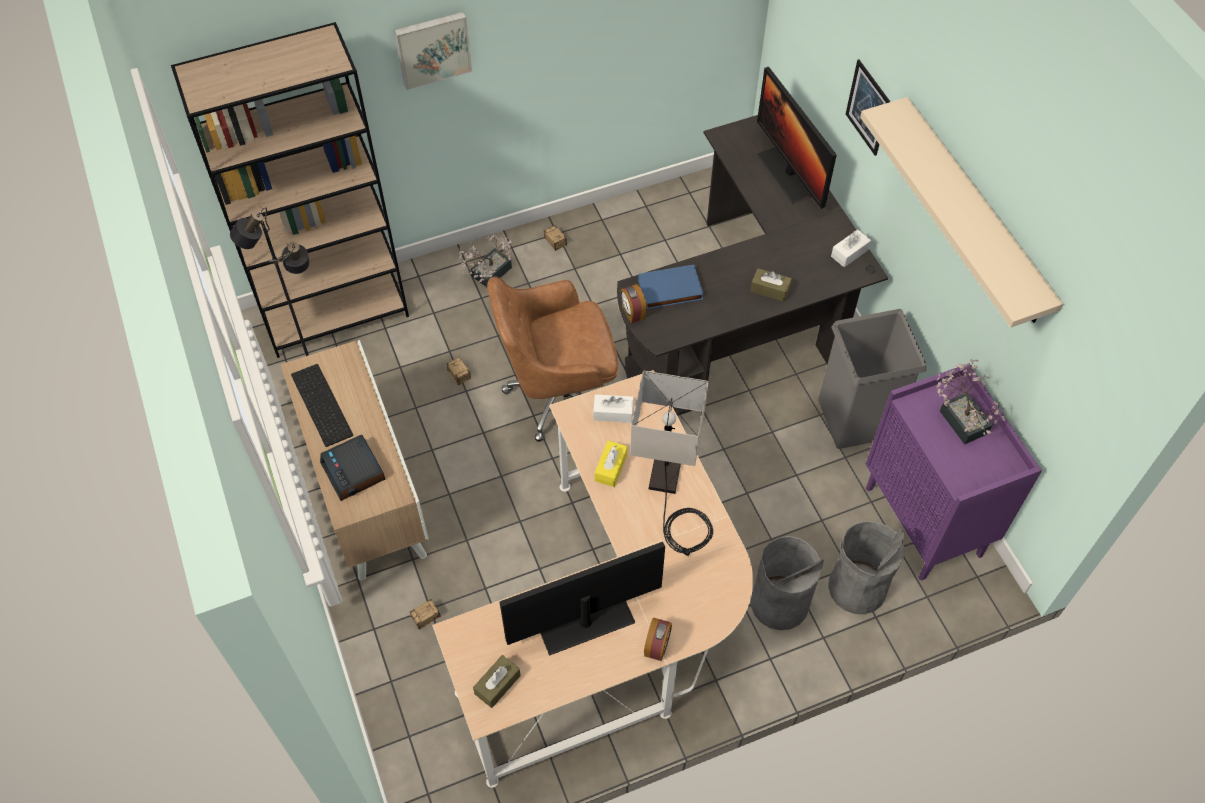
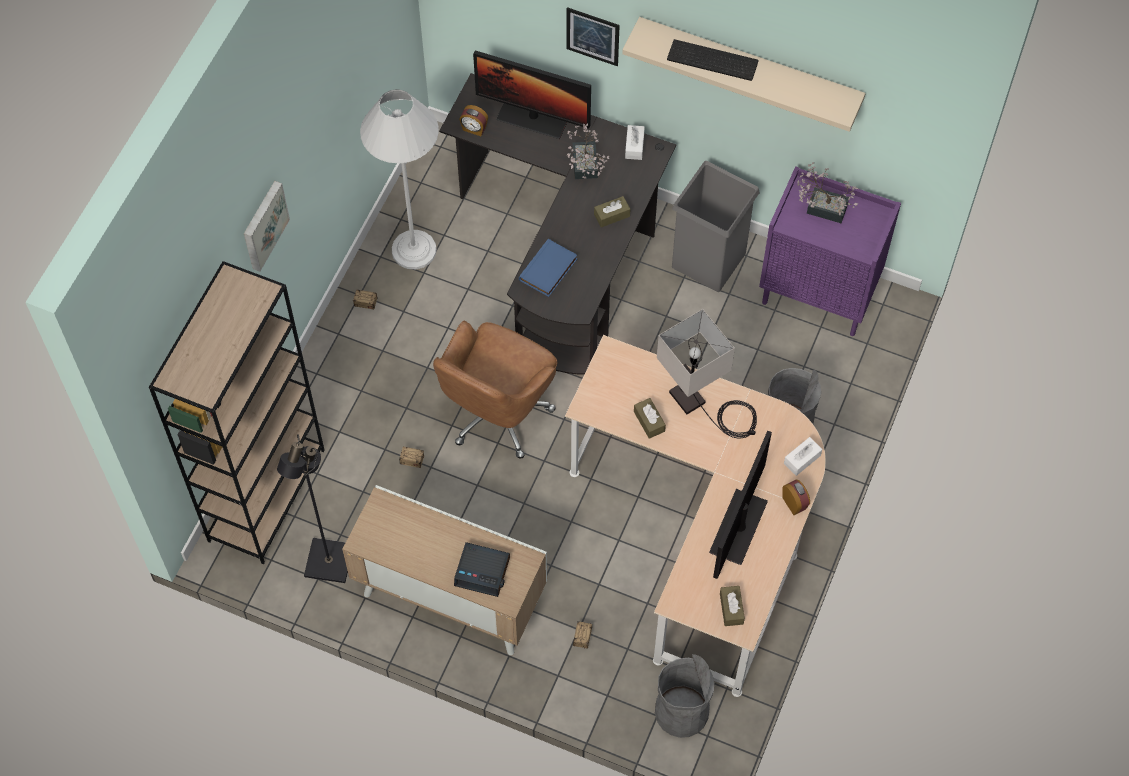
camera: 45 degrees left, 5 degrees up
keyboard [291,364,353,447] -> keyboard moved to [667,39,759,81]
potted plant [459,233,512,287] -> potted plant moved to [567,124,609,179]
white tissue box [593,394,634,423] -> white tissue box moved to [784,437,822,476]
yellow tissue box [595,441,628,487] -> brown tissue box [634,398,666,439]
alarm clock [620,284,647,324] -> alarm clock moved to [459,105,488,136]
grey trash can [828,521,905,614] -> grey trash can moved to [655,654,714,738]
none -> white floor lamp [360,89,439,269]

